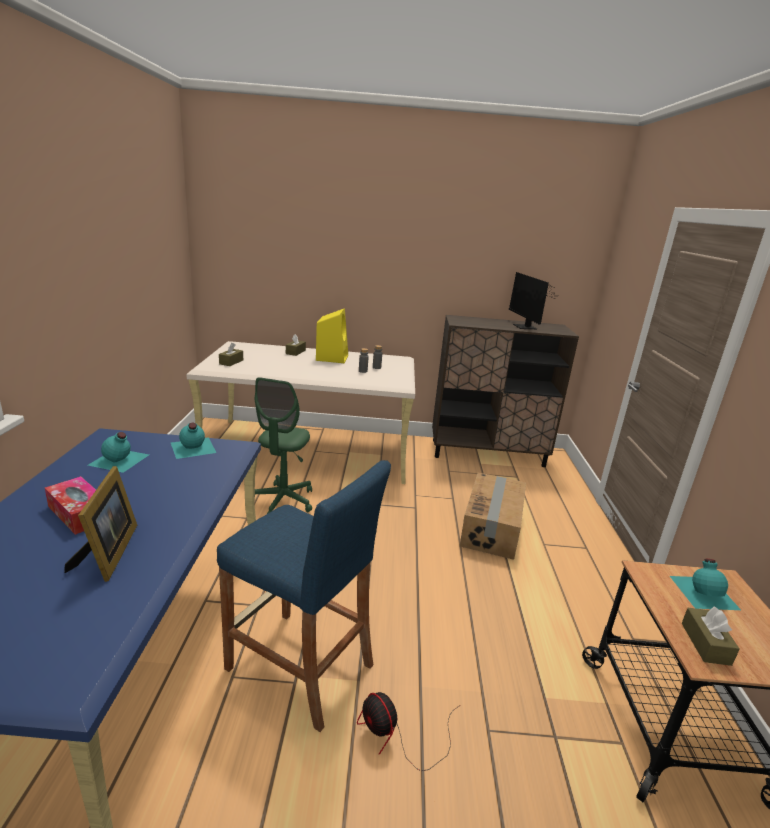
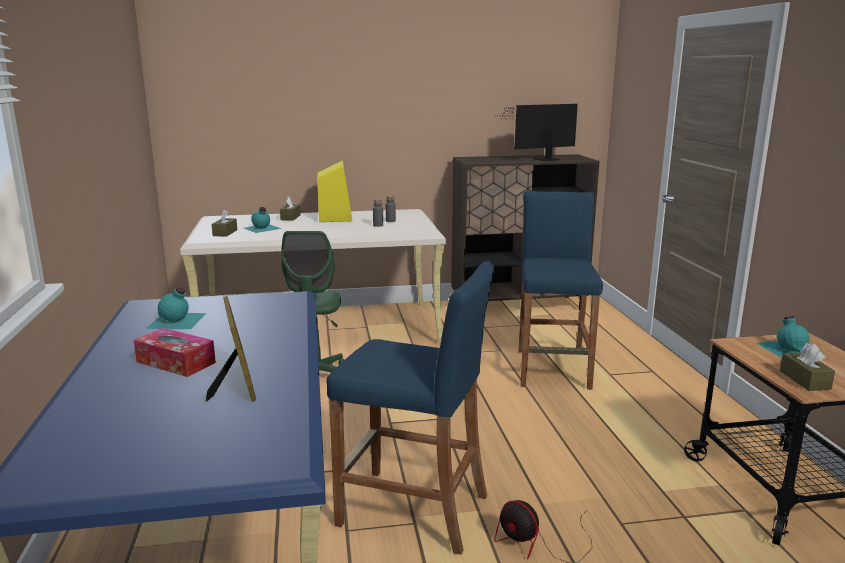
camera: 10 degrees left, 5 degrees down
turquoise bottle [171,423,216,459] -> turquoise bottle moved to [244,207,281,233]
cardboard box [460,473,526,560] -> blue stool [518,191,603,390]
monitor [509,272,558,329] -> monitor turned 90 degrees clockwise [502,104,578,161]

